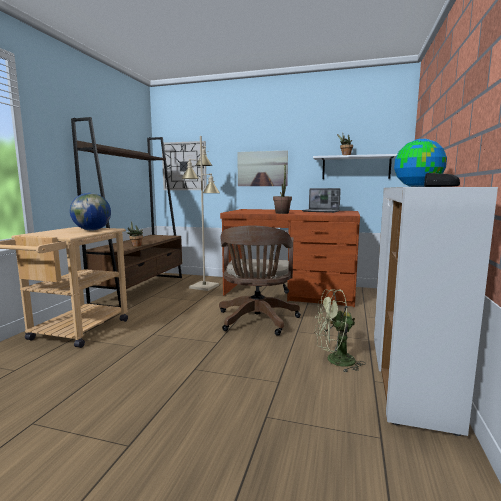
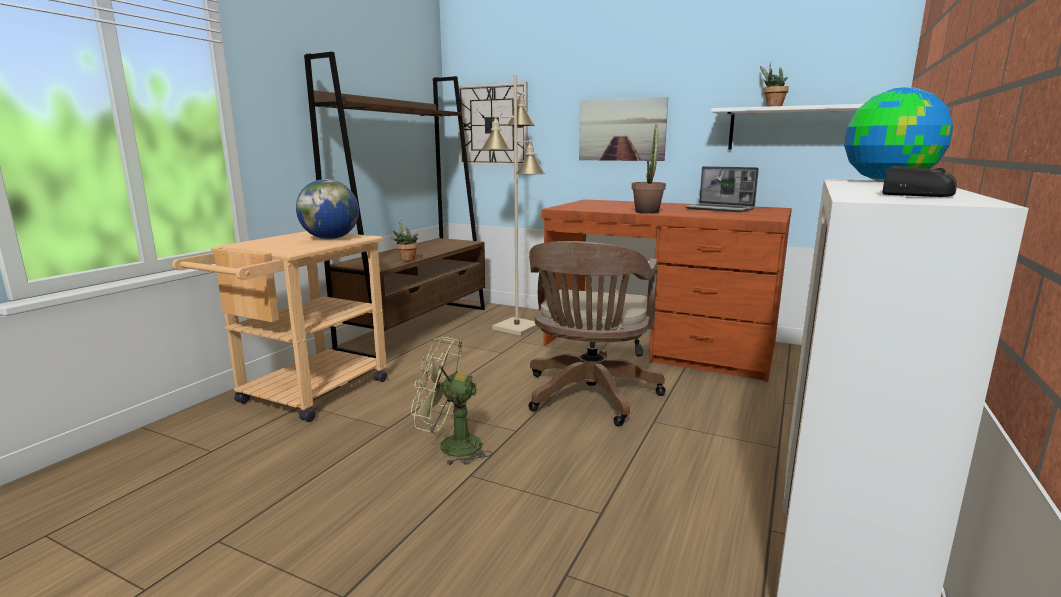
camera: 10 degrees right, 5 degrees up
green fan [314,289,366,373] -> green fan moved to [411,337,492,466]

